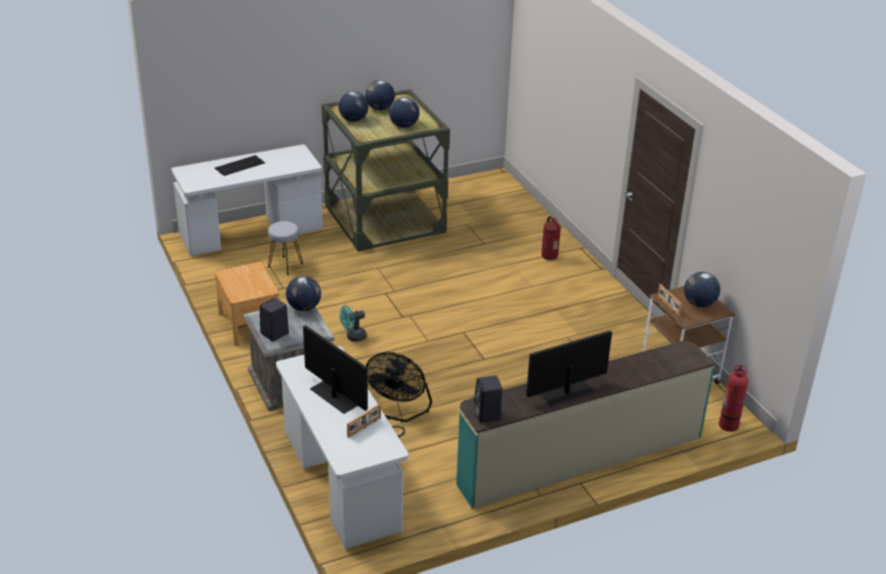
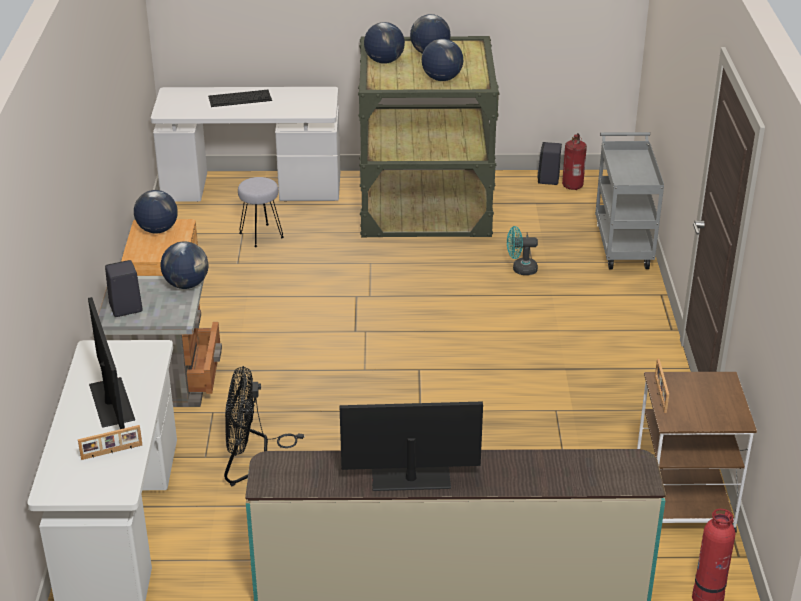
camera: 25 degrees right, 0 degrees up
turquoise fan [340,305,367,342] -> turquoise fan moved to [507,226,538,275]
black fan [366,352,432,438] -> black fan turned 135 degrees counterclockwise [224,366,304,487]
black speaker [473,375,503,423] -> black speaker moved to [538,142,562,185]
fire extinguisher [541,216,561,260] -> fire extinguisher moved to [562,133,587,190]
globe [684,272,720,307] -> globe moved to [134,190,178,233]
none -> grey cart [595,132,664,269]

